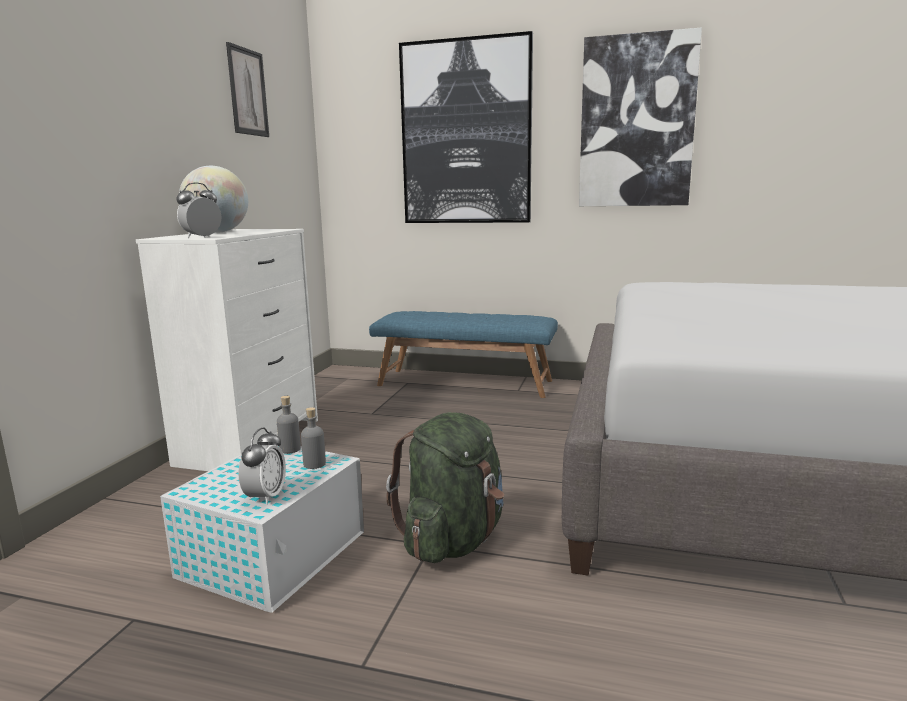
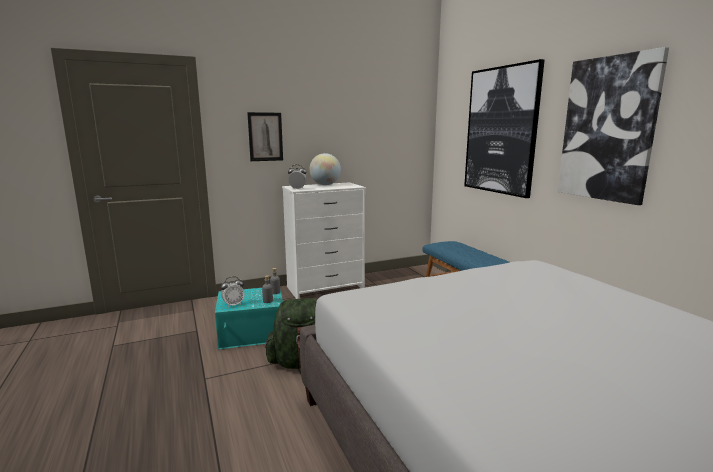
camera: 50 degrees right, 0 degrees up
white storage box [160,446,364,613] -> turquoise storage box [215,288,283,349]
picture [226,42,269,137] -> picture moved to [247,112,283,161]

